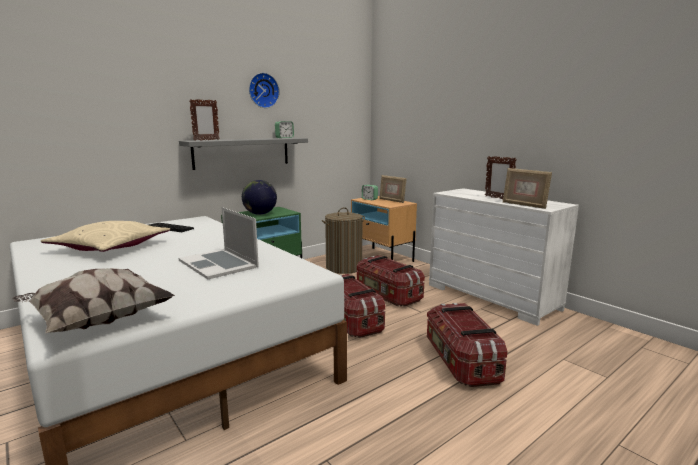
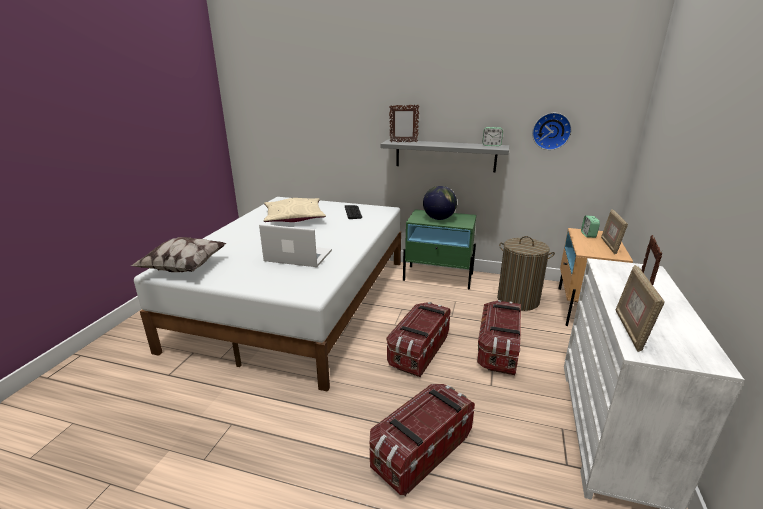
camera: 55 degrees right, 10 degrees up
laptop [179,207,259,279] -> laptop turned 90 degrees clockwise [259,224,332,267]
wall clock [249,73,280,108] -> wall clock moved to [532,113,572,150]

